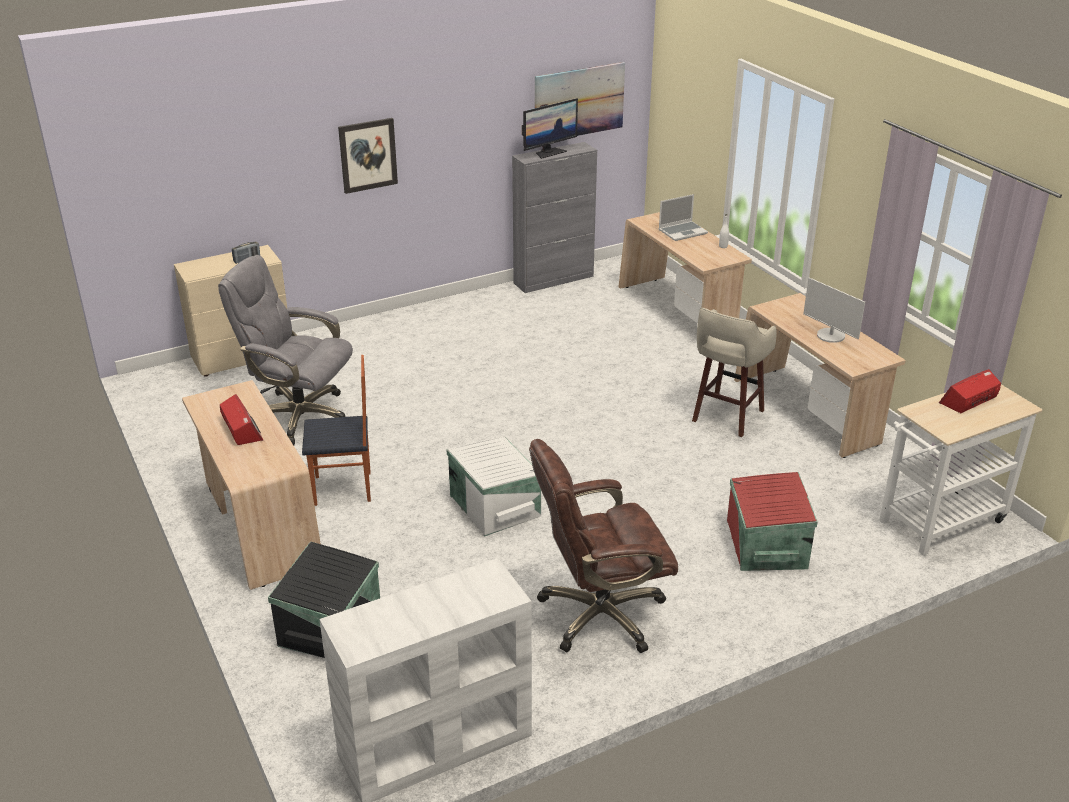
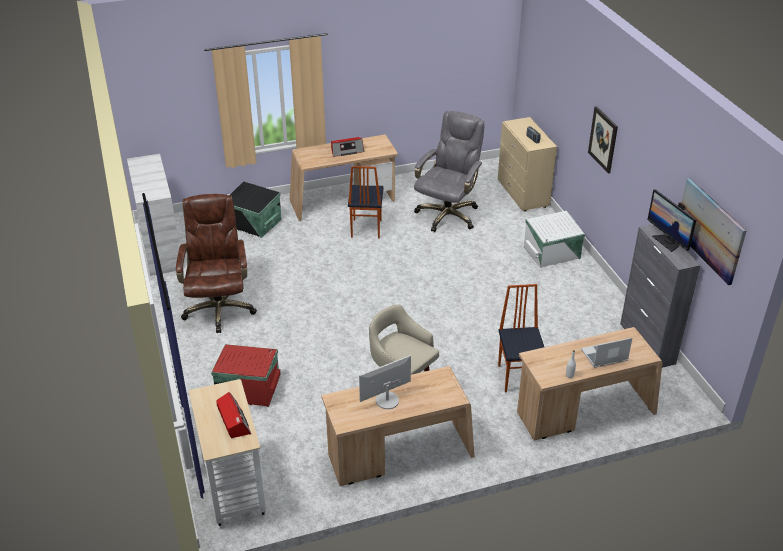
camera: 100 degrees right, 5 degrees up
white storage box [447,436,541,536] -> white storage box moved to [524,210,585,268]
laptop [659,194,708,241] -> laptop turned 90 degrees clockwise [581,338,632,368]
none -> chair [498,284,544,393]

